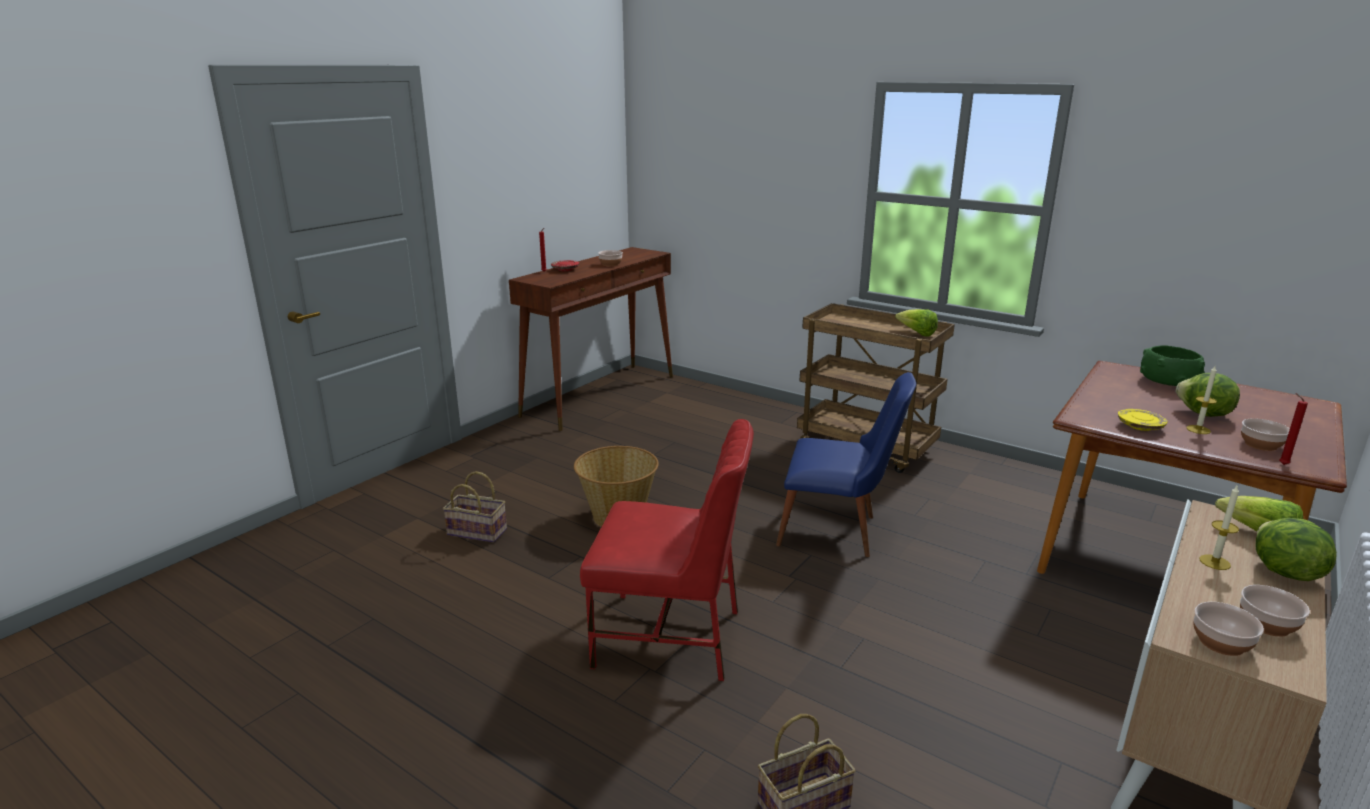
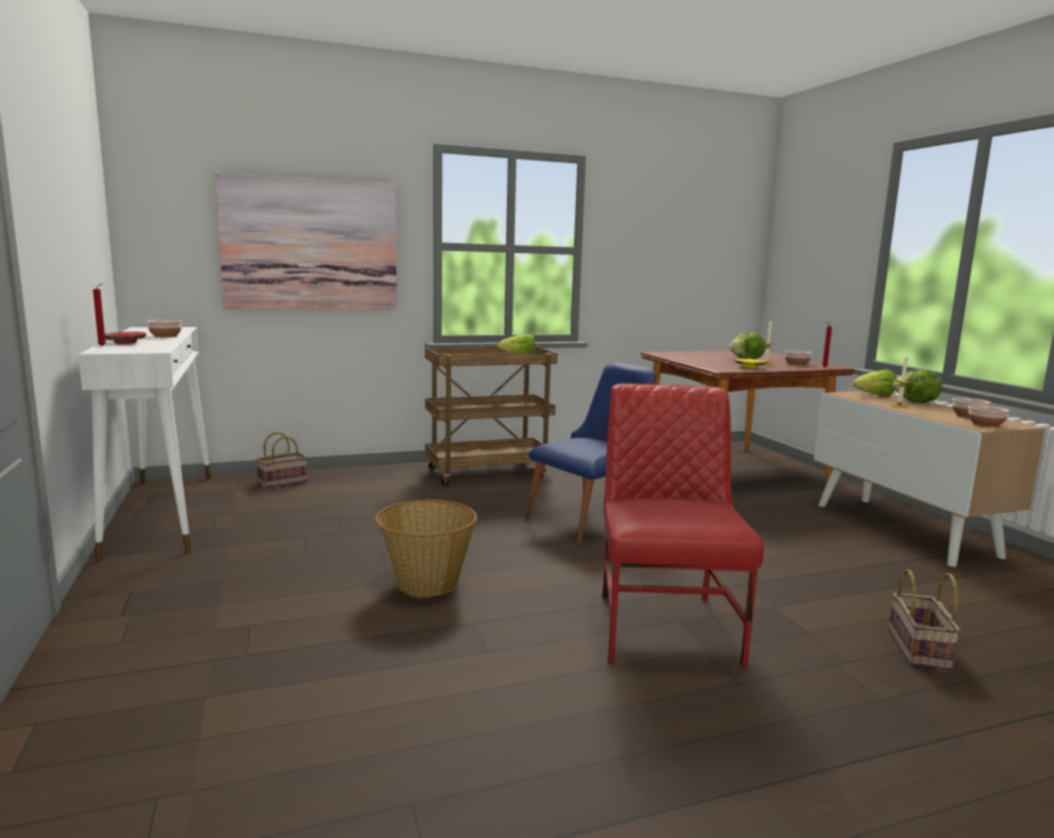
camera: 55 degrees left, 10 degrees down
basket [443,471,507,543] -> basket moved to [256,432,308,488]
brown console table [509,247,673,431] -> white console table [78,327,211,562]
red chair [580,419,754,681] -> red chair turned 45 degrees counterclockwise [602,383,764,668]
green bowl [1140,345,1205,386] -> none
none -> picture [215,173,397,310]

